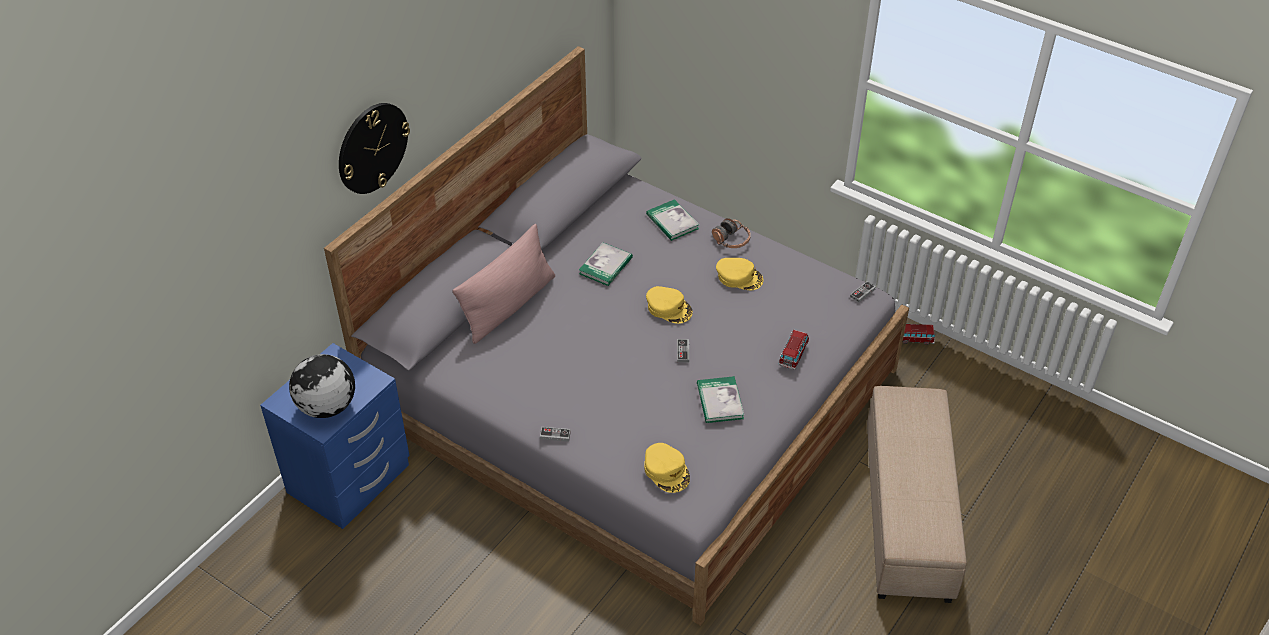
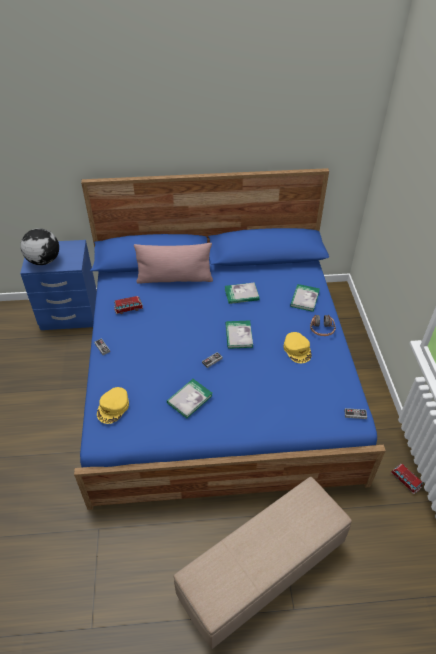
camera: 50 degrees right, 0 degrees up
grey bed [324,46,909,626] -> blue bed [74,168,386,510]
wall clock [339,103,410,194] -> none
yellow cap [646,286,693,324] -> book [225,320,253,349]
toy car [778,330,809,370] -> toy car moved to [114,296,143,314]

